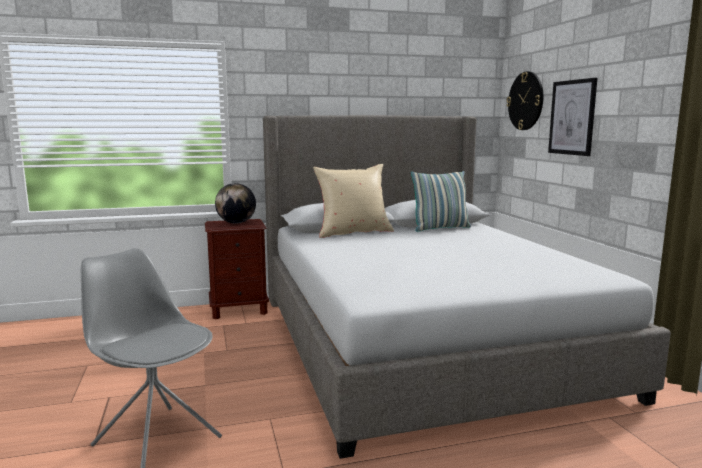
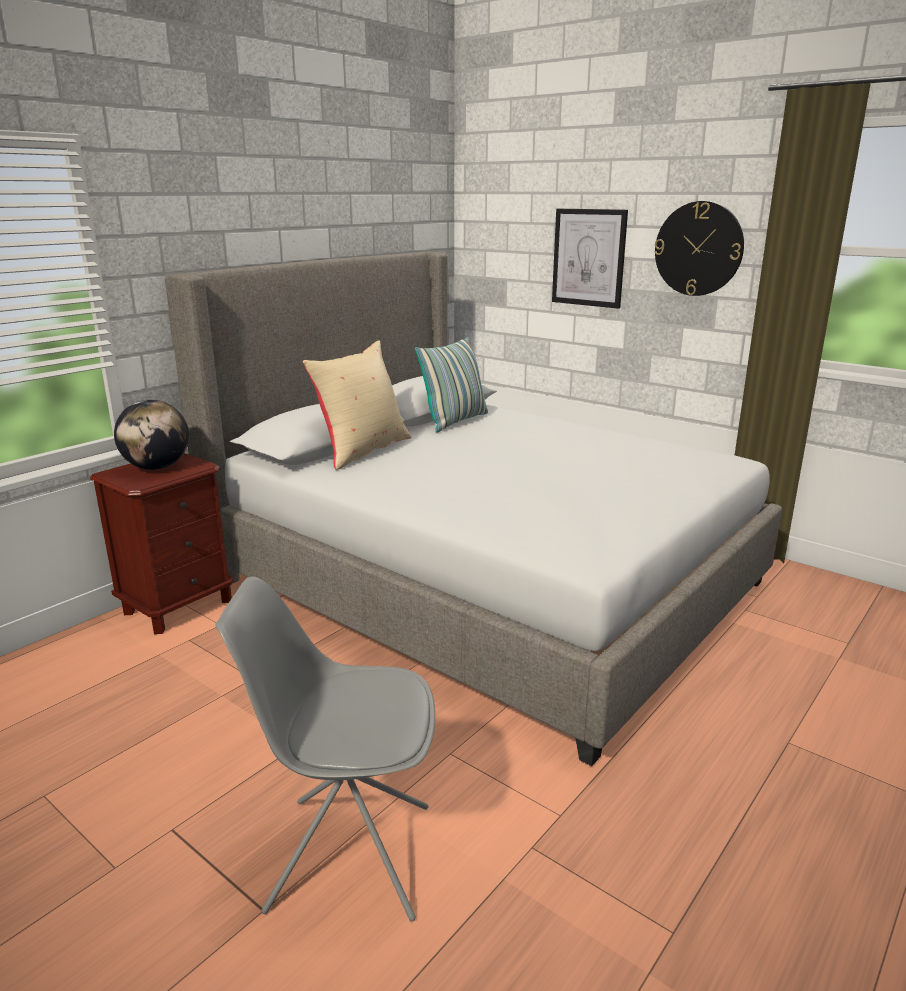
camera: 35 degrees left, 10 degrees up
wall clock [507,71,543,130] -> wall clock moved to [654,201,744,296]

